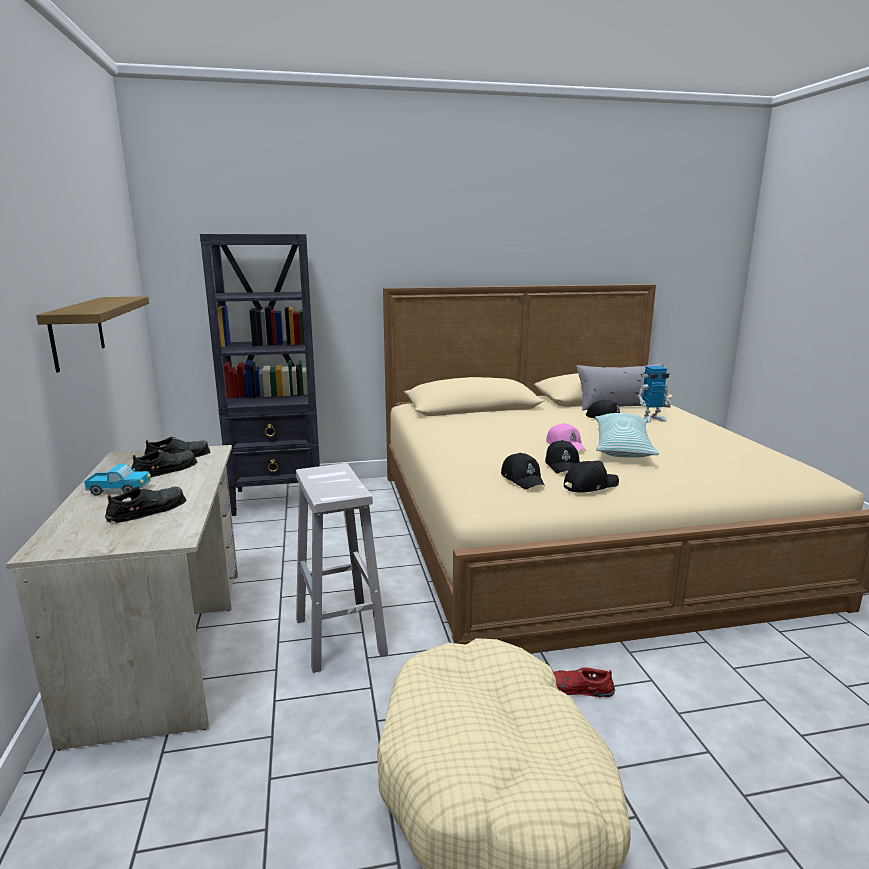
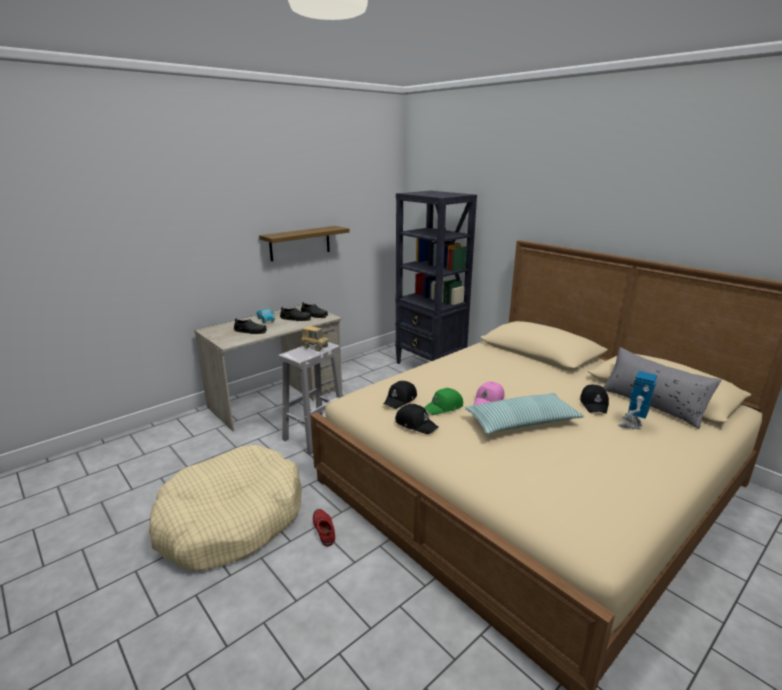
camera: 60 degrees right, 5 degrees up
black cap [545,440,580,473] -> green cap [424,388,463,415]
toy robot [638,366,671,423] -> toy robot turned 75 degrees clockwise [618,371,657,429]
none -> toy truck [301,326,329,351]

